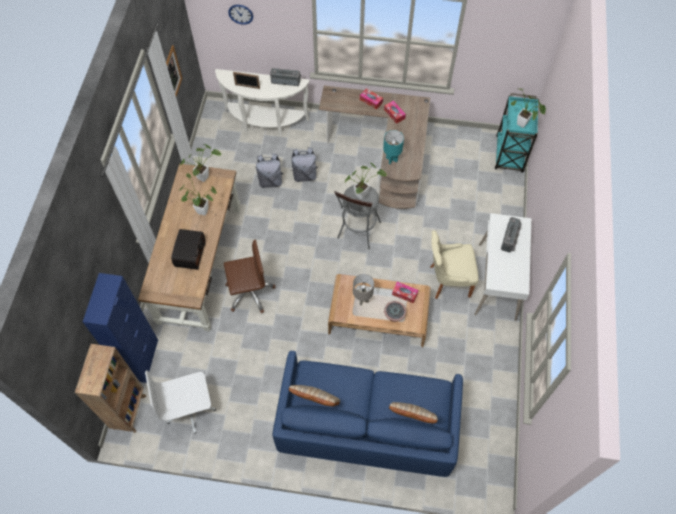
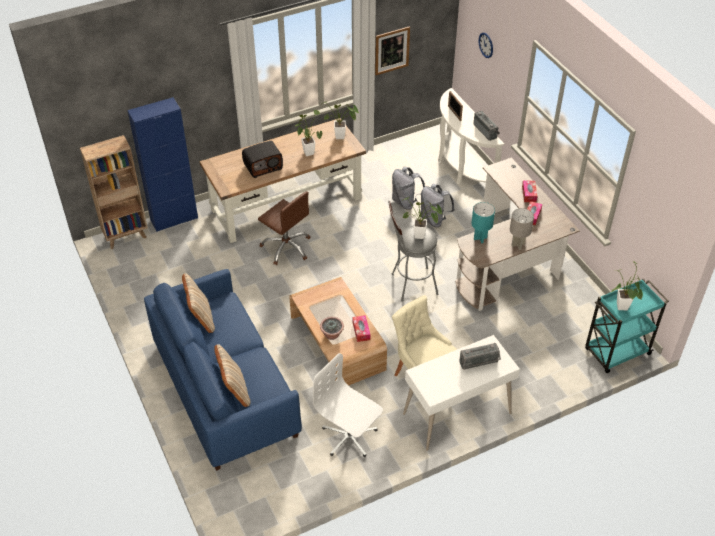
camera: 55 degrees right, 15 degrees down
white office chair [145,370,216,434] -> white office chair moved to [313,353,383,457]
grey table lamp [353,274,374,306] -> grey table lamp moved to [510,208,534,250]

